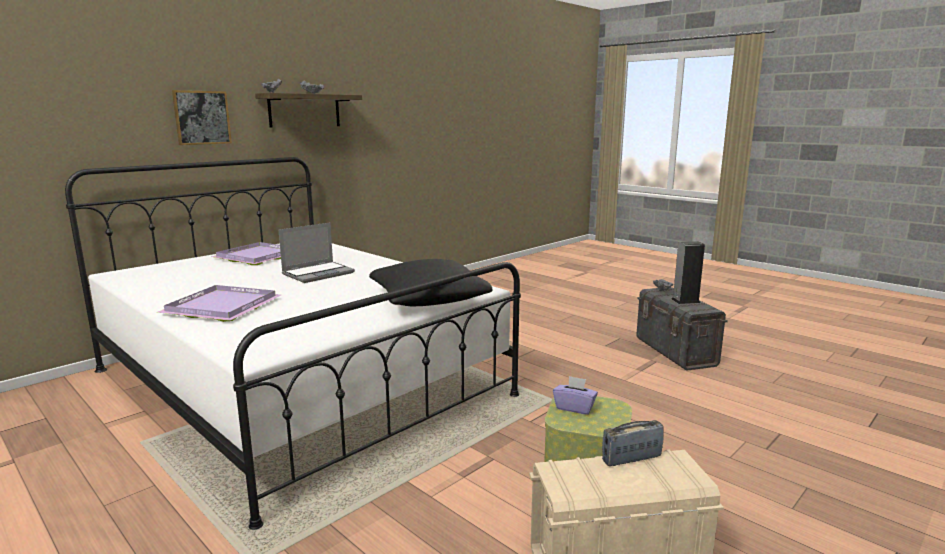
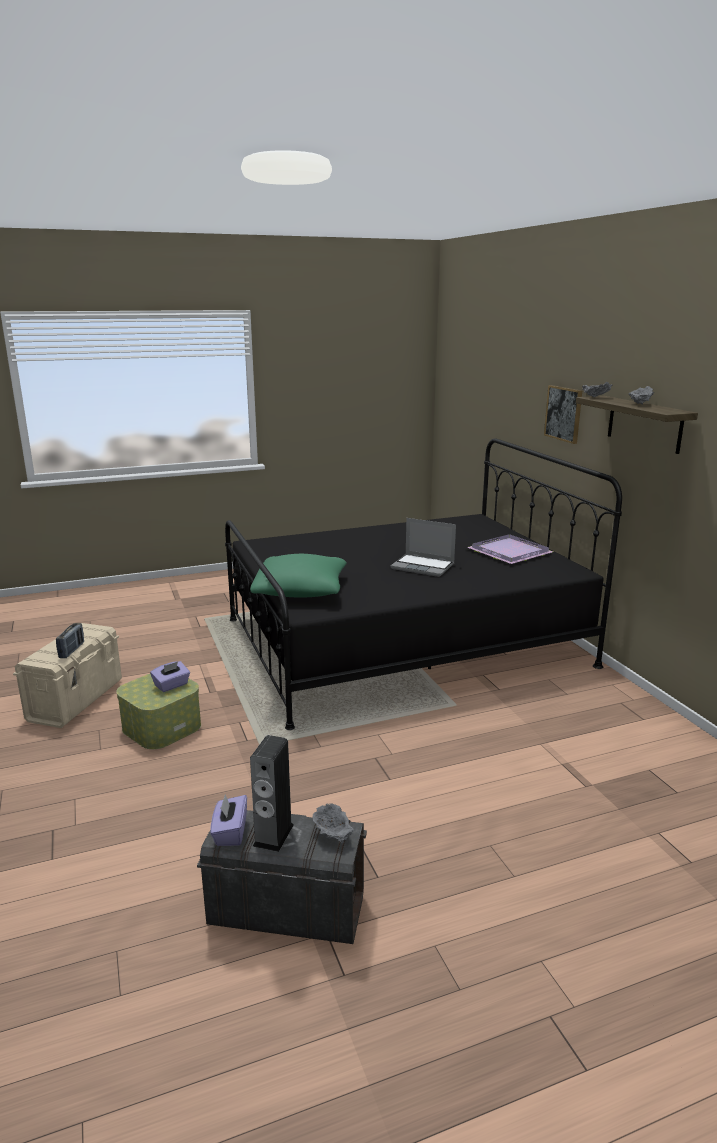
camera: 115 degrees right, 5 degrees up
white bed [65,157,521,530] -> black bed [225,438,622,730]
purple tray [157,285,281,322] -> none
laptop [279,222,355,283] -> laptop turned 45 degrees counterclockwise [390,518,456,577]
black pillow [369,259,493,306] -> green pillow [250,554,347,598]
none -> purple tissue box [210,794,247,846]

